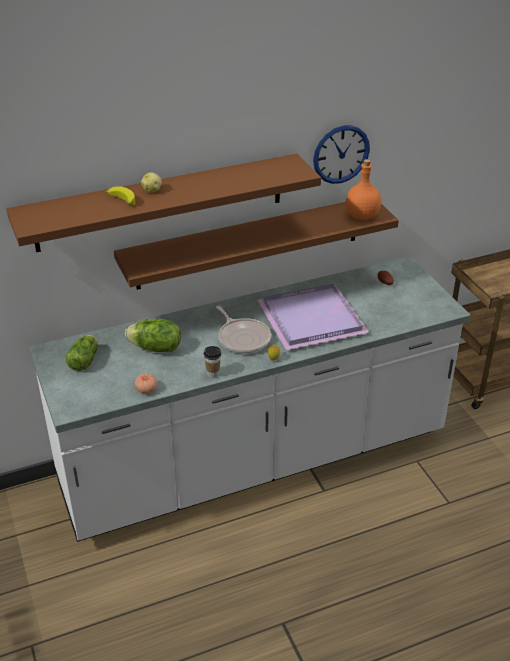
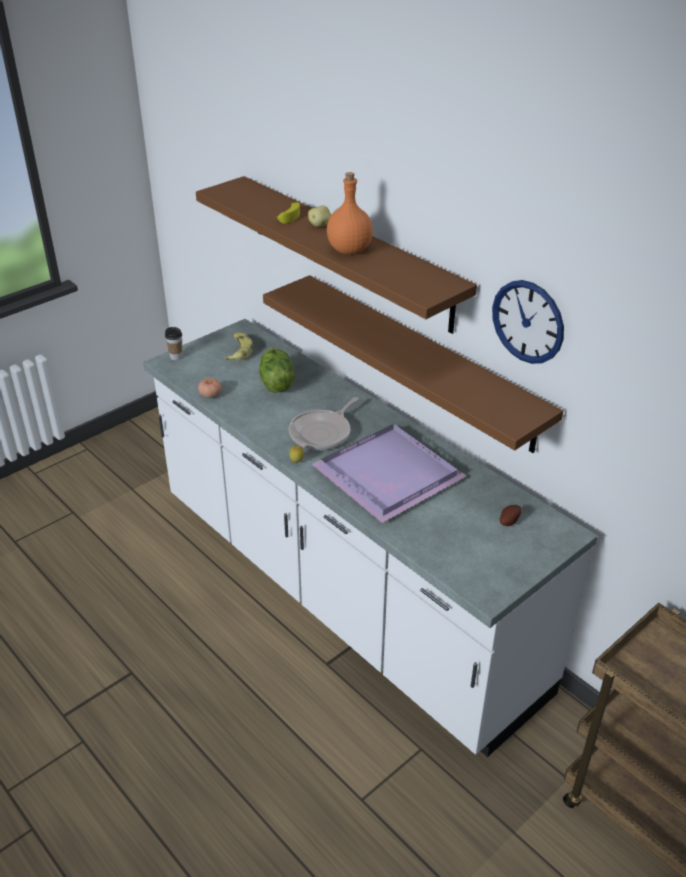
camera: 70 degrees right, 0 degrees up
lettuce [65,335,98,371] -> banana [225,332,253,360]
cup [204,346,221,378] -> cup moved to [165,327,182,360]
orange bottle [346,159,381,220] -> orange bottle moved to [327,172,373,254]

